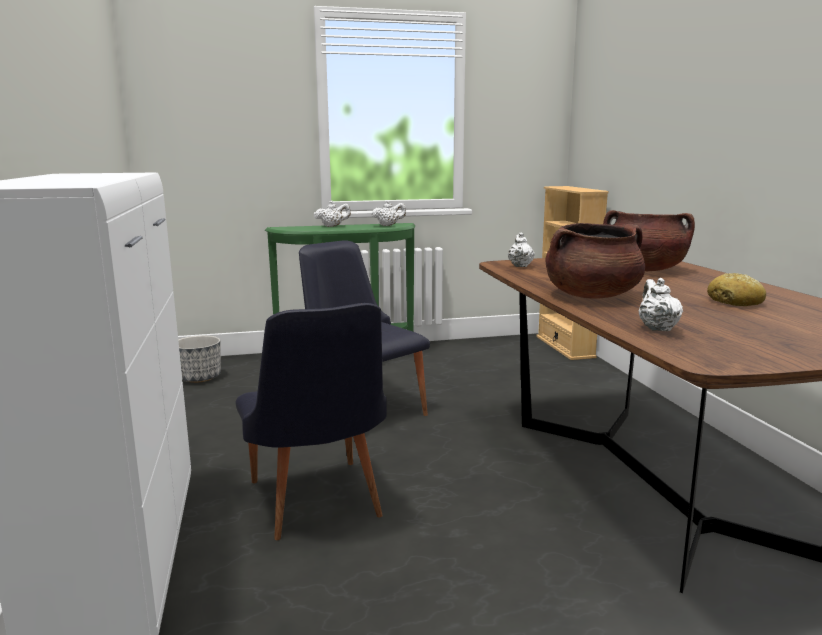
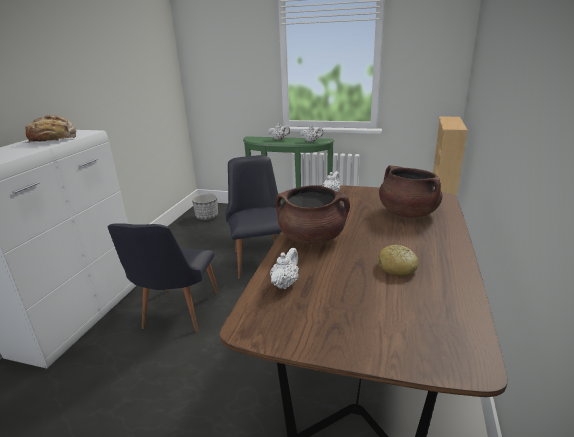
camera: 30 degrees right, 10 degrees up
none -> bread [22,115,76,143]

